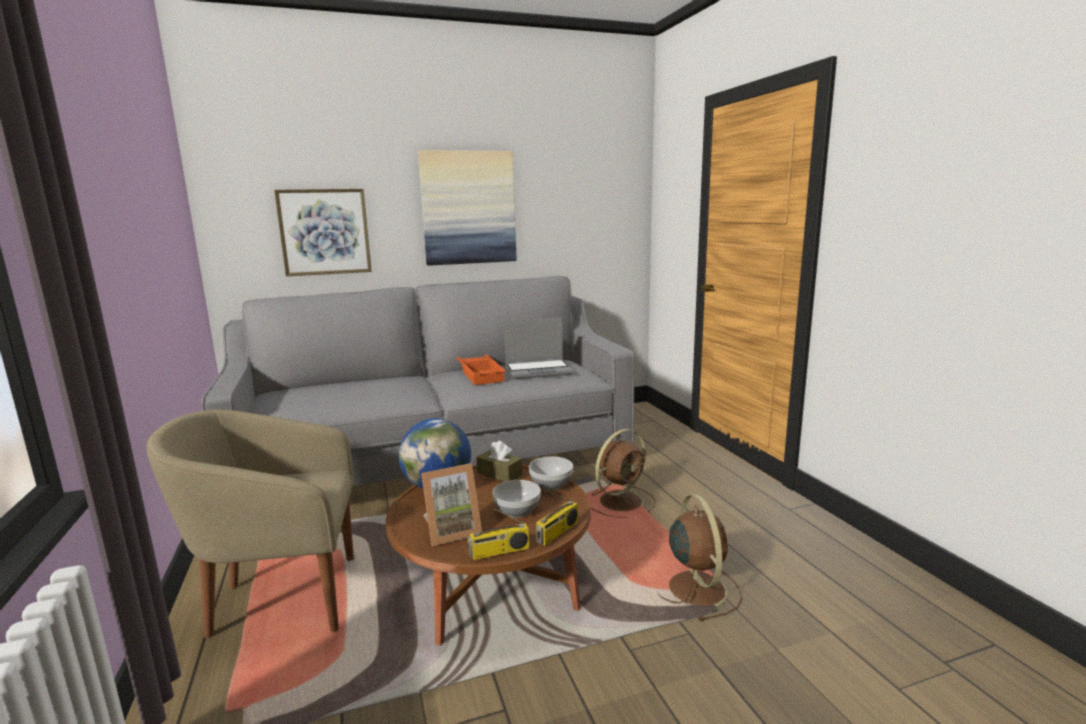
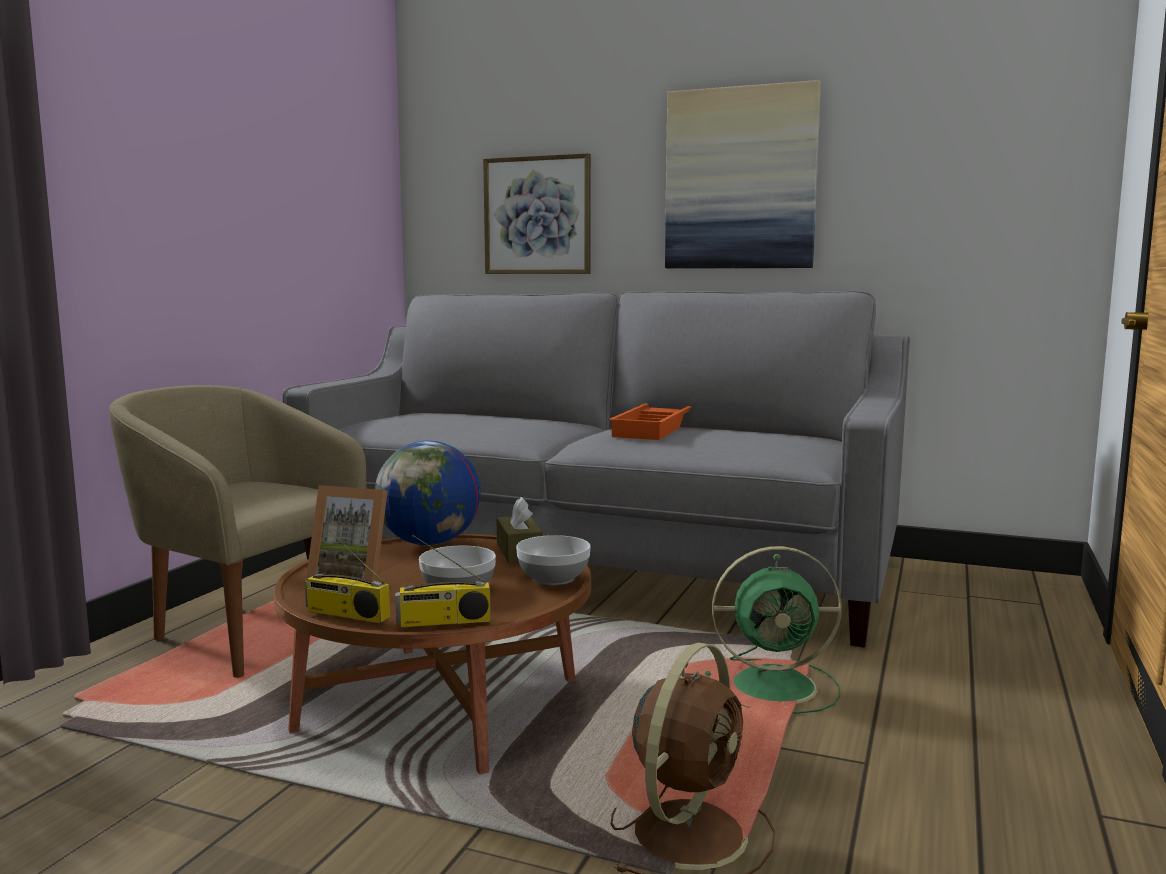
camera: 40 degrees right, 5 degrees down
laptop [504,318,573,379] -> none
brown fan [590,429,656,517] -> green fan [705,546,842,714]

